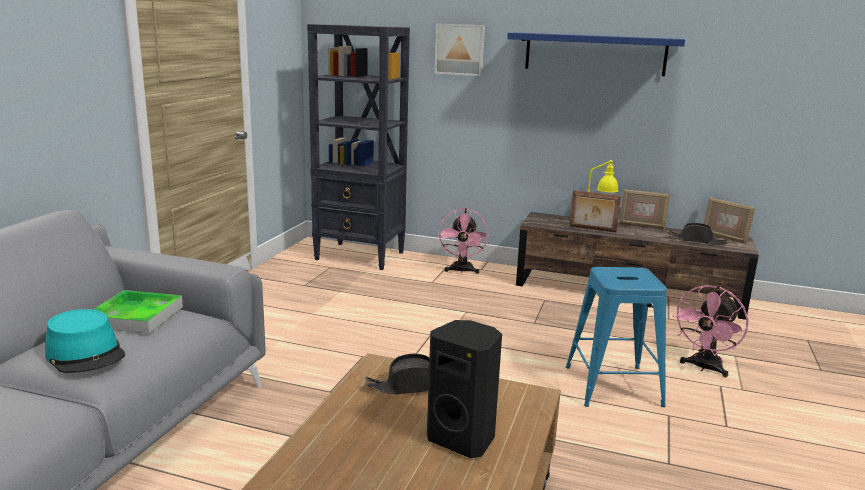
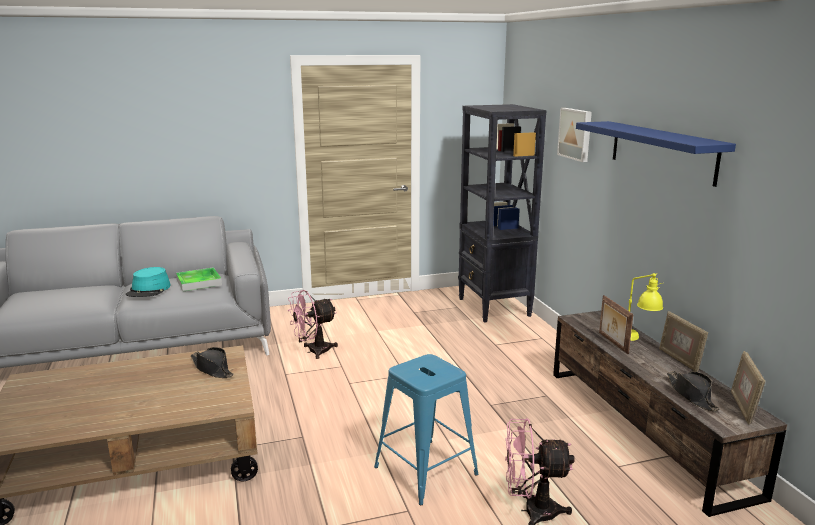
camera: 55 degrees right, 0 degrees up
black speaker [427,320,502,458] -> none
pink fan [438,208,489,274] -> pink fan moved to [288,290,338,359]

